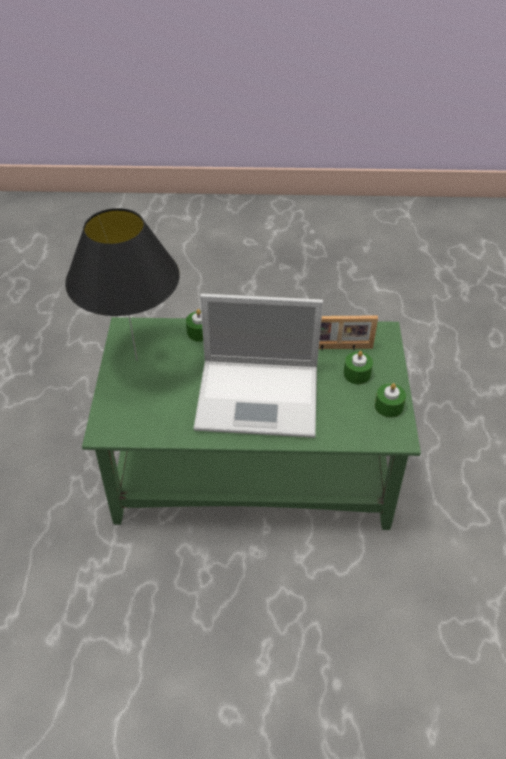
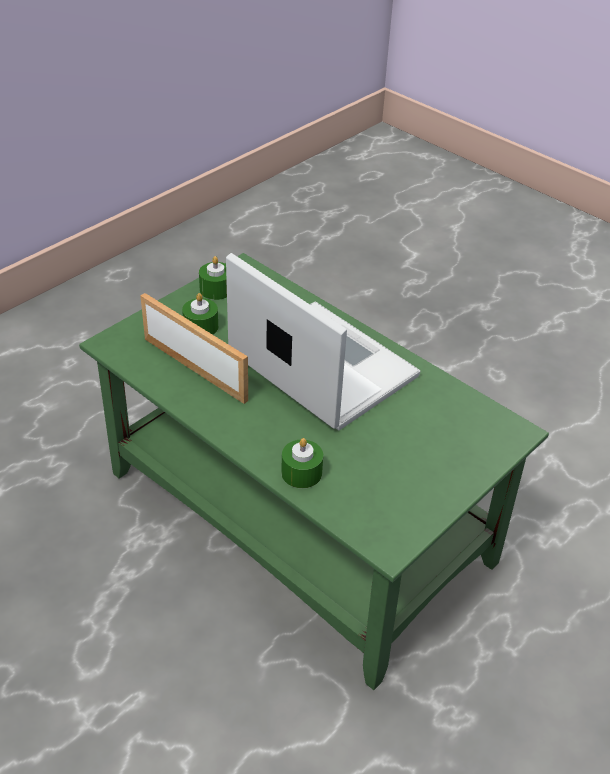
camera: 140 degrees left, 5 degrees down
black table lamp [65,208,180,361] -> none

